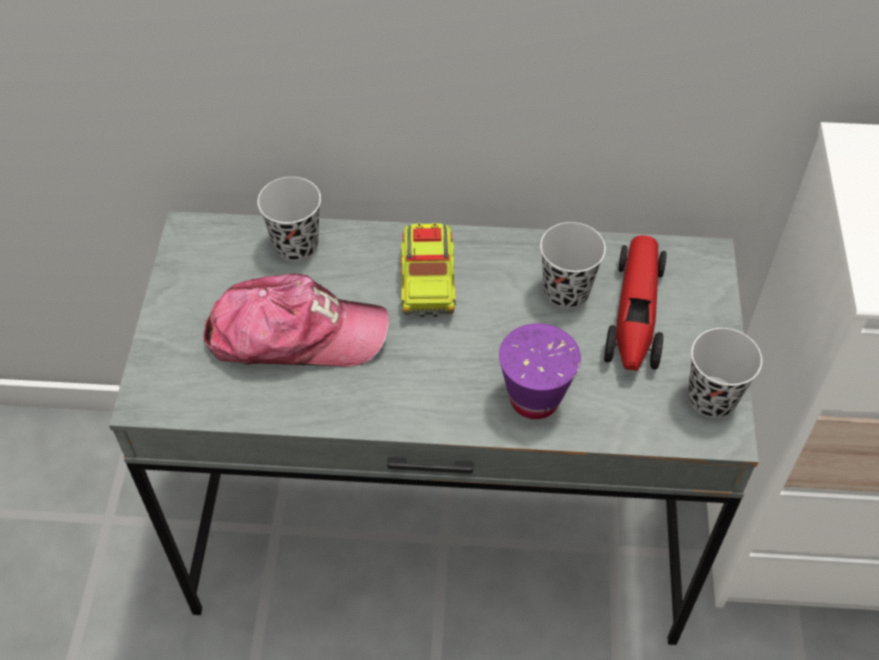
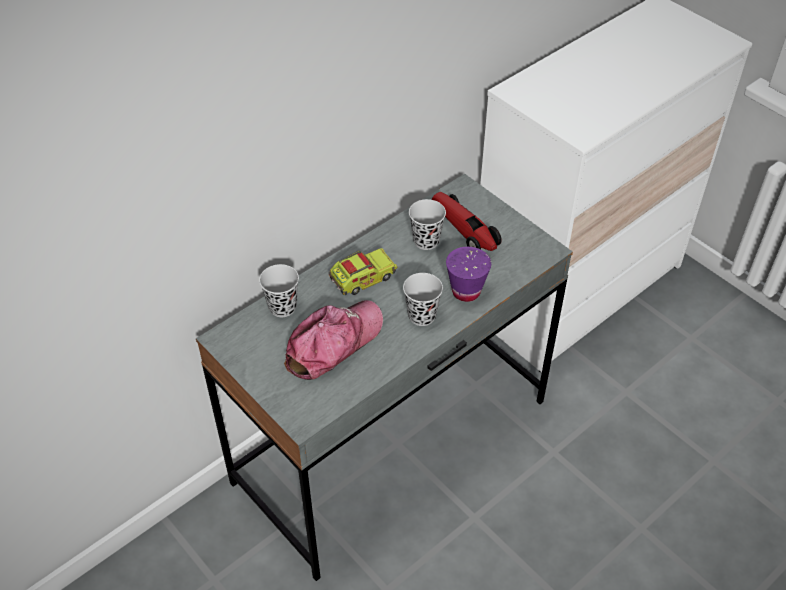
camera: 45 degrees left, 5 degrees down
toy truck [401,223,456,317] -> toy truck turned 75 degrees counterclockwise [329,248,398,295]
black cup [688,328,762,418] -> black cup moved to [403,273,443,326]

